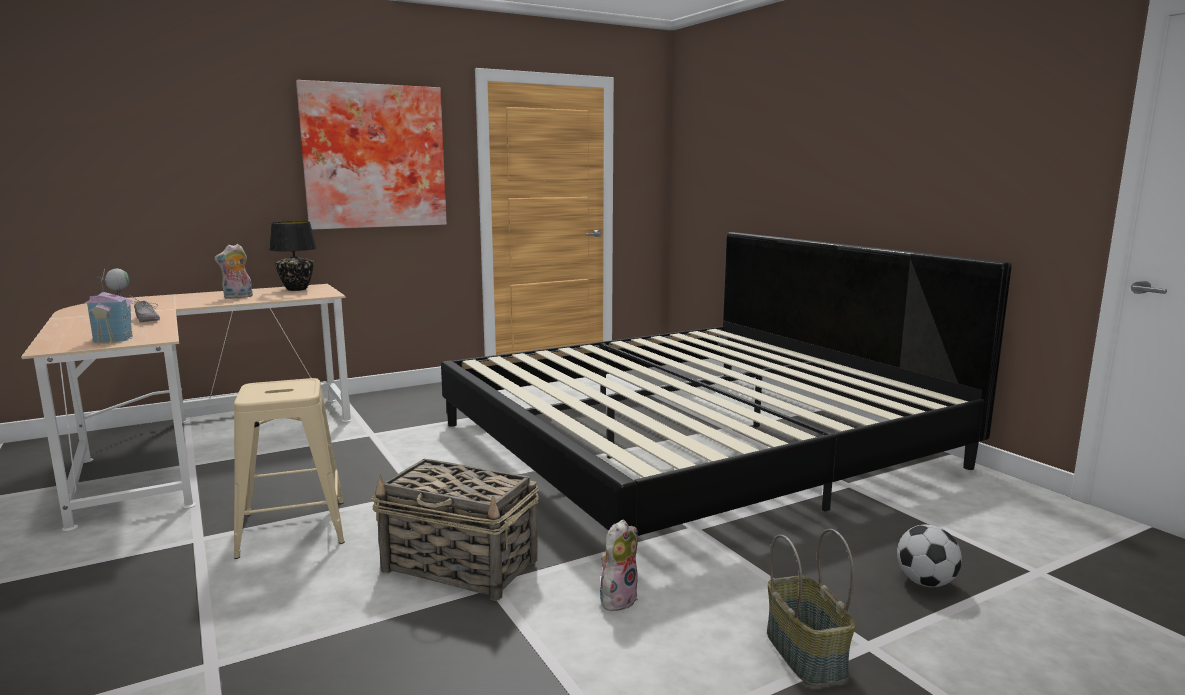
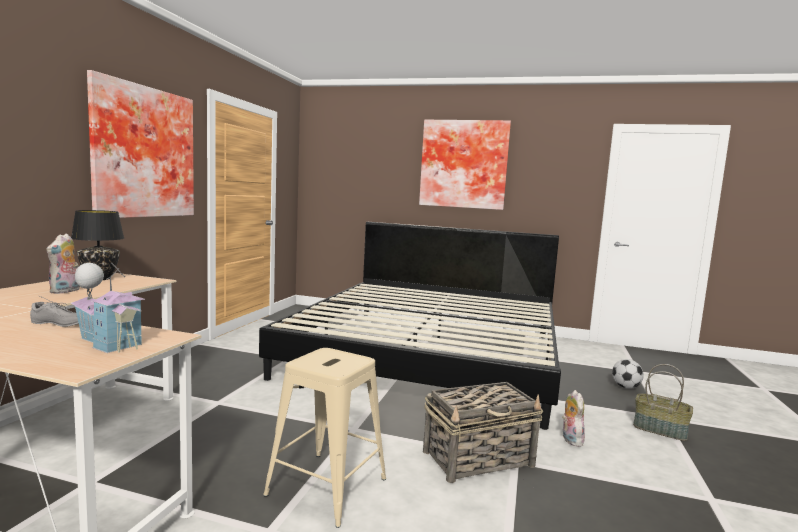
camera: 45 degrees left, 5 degrees down
none -> picture [419,120,511,210]

